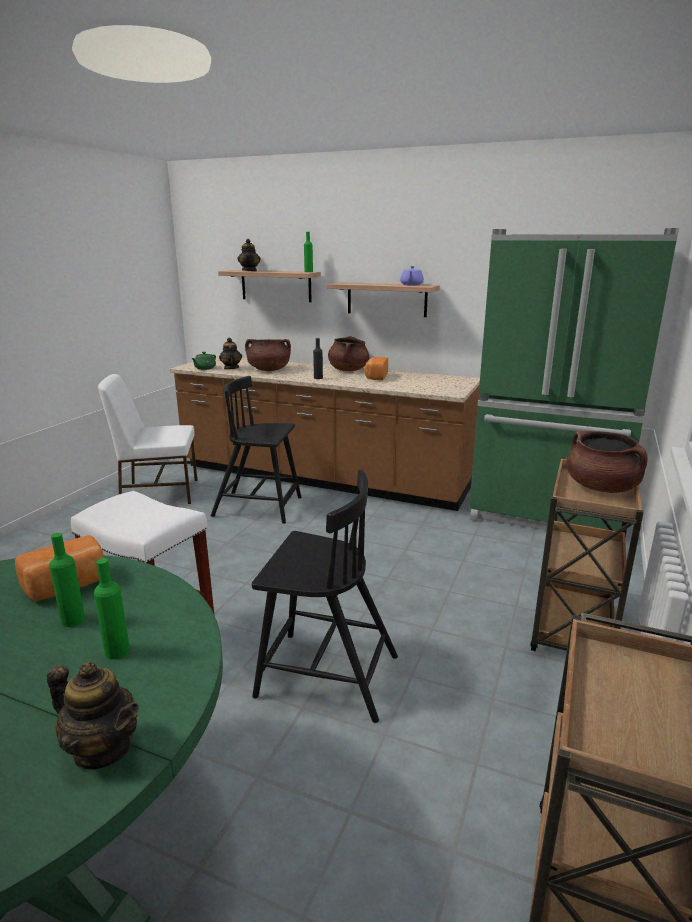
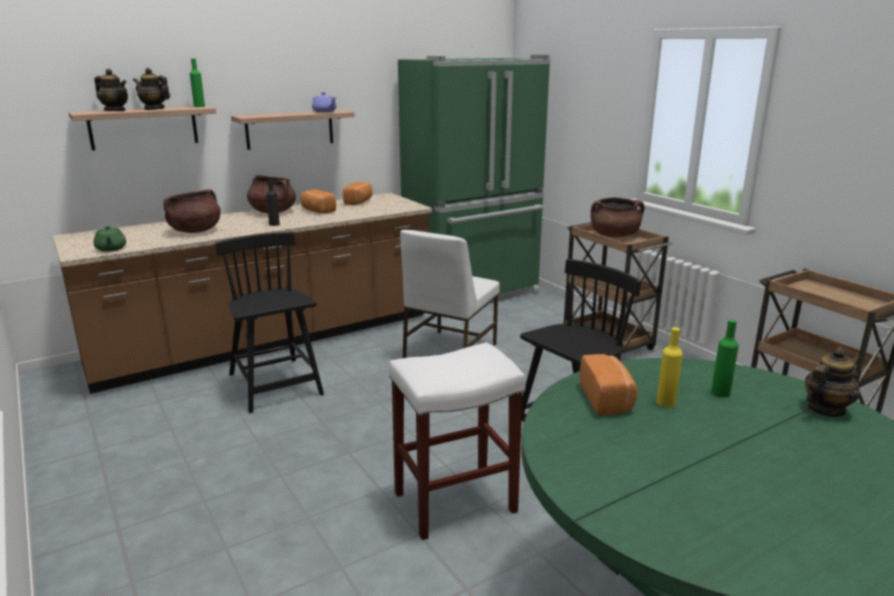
camera: 55 degrees left, 0 degrees up
green bottle [49,533,85,627] -> yellow bottle [657,327,683,407]
white chair [98,374,197,504] -> white chair moved to [400,230,500,358]
black chair [211,376,302,524] -> black chair turned 105 degrees clockwise [215,232,324,413]
teapot [219,338,242,370] -> teapot moved to [133,68,170,110]
none -> bread [343,182,373,205]

